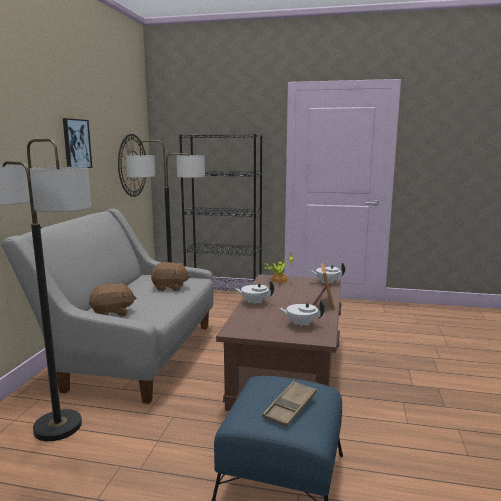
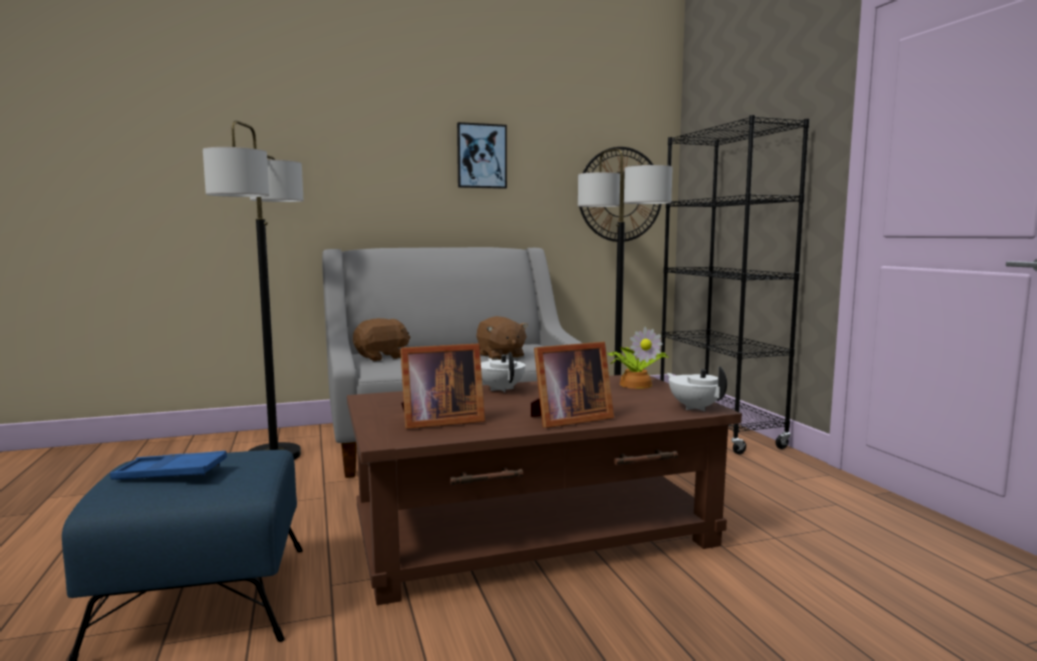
camera: 60 degrees right, 5 degrees down
brown plush toy [89,283,137,317] -> brown plush toy turned 75 degrees counterclockwise [353,318,410,361]
brown tray [263,381,317,427] -> blue tray [110,451,227,480]
white teapot [278,300,325,328] -> picture frame [400,343,485,429]

